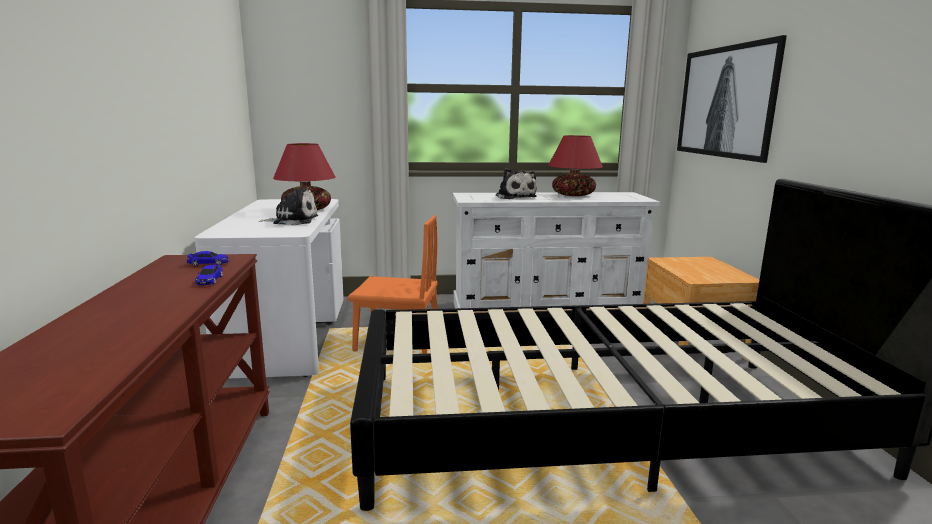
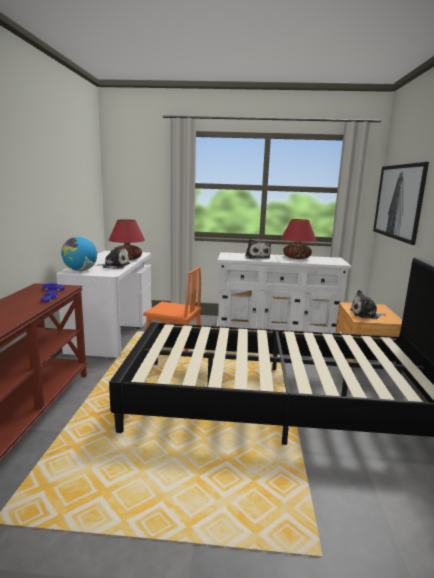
camera: 10 degrees right, 0 degrees up
none -> globe [61,237,97,271]
none -> plush toy [350,290,386,319]

